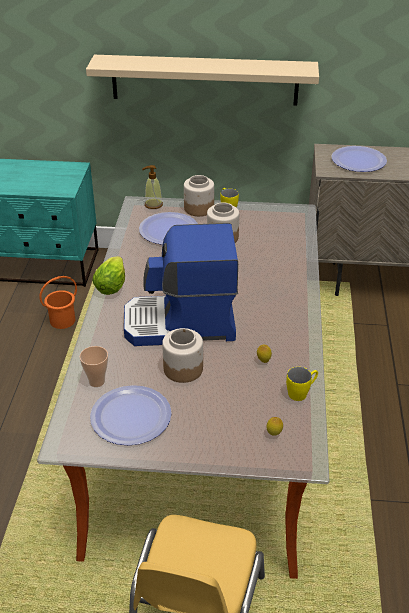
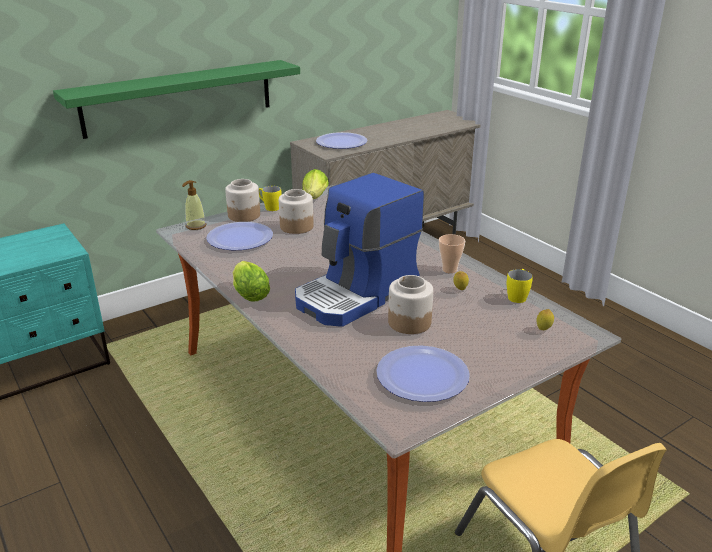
camera: 40 degrees left, 10 degrees down
orange bucket [39,276,77,329] -> none
cup [80,346,108,387] -> cup moved to [439,234,465,273]
beige shelf [86,55,319,106] -> green shelf [53,60,300,139]
none -> lettuce [302,169,329,199]

